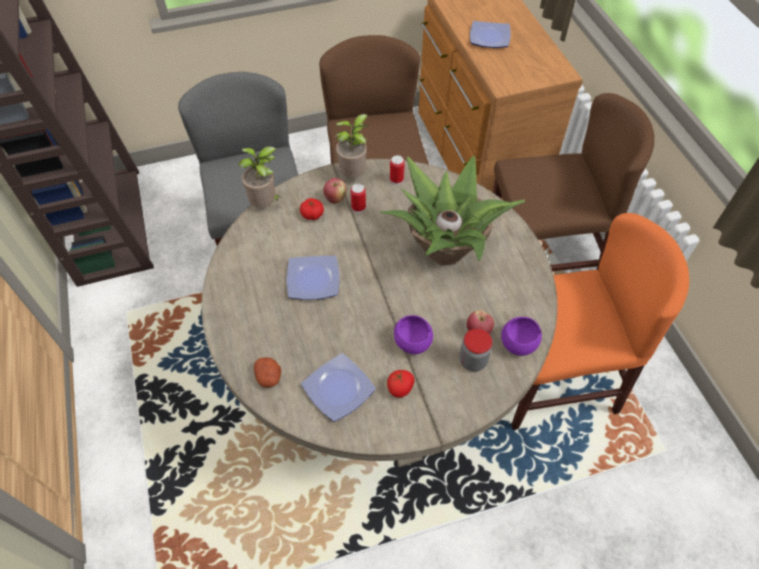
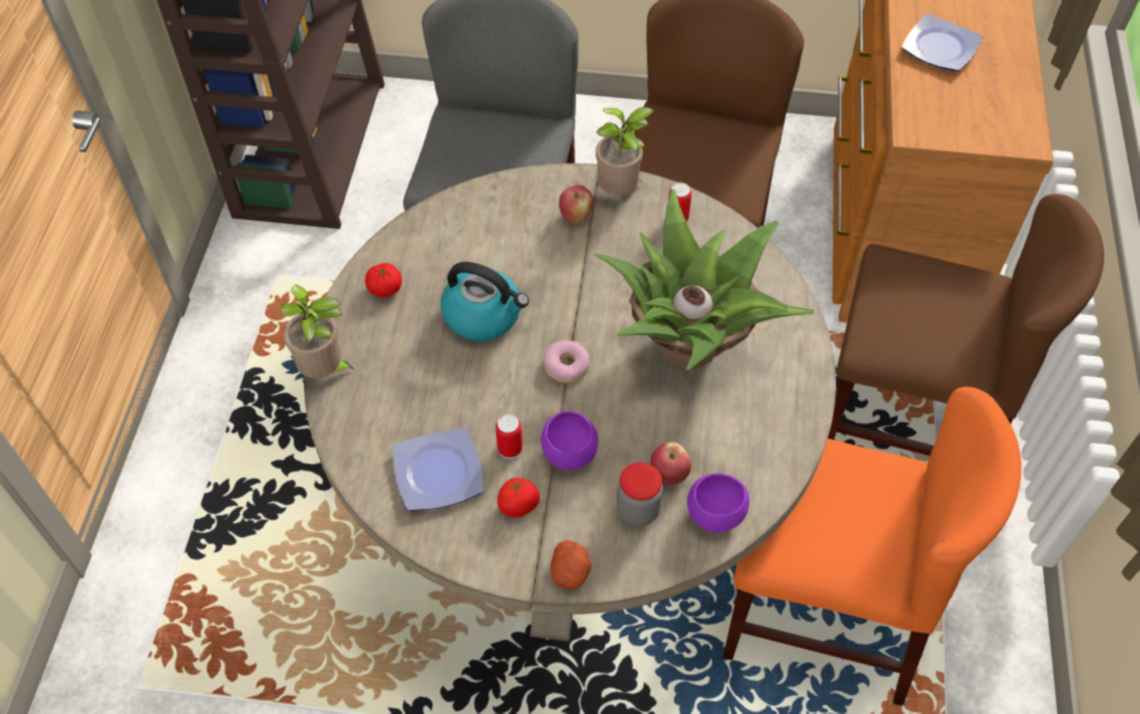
camera: 25 degrees right, 0 degrees up
potted plant [238,146,280,207] -> potted plant moved to [281,285,354,378]
potato [254,357,281,388] -> potato moved to [550,540,592,589]
plate [286,256,340,300] -> kettle [440,262,529,341]
tomato [300,198,324,220] -> tomato moved to [365,263,402,297]
can [350,183,366,213] -> can moved to [496,414,523,459]
none -> donut [543,340,589,383]

